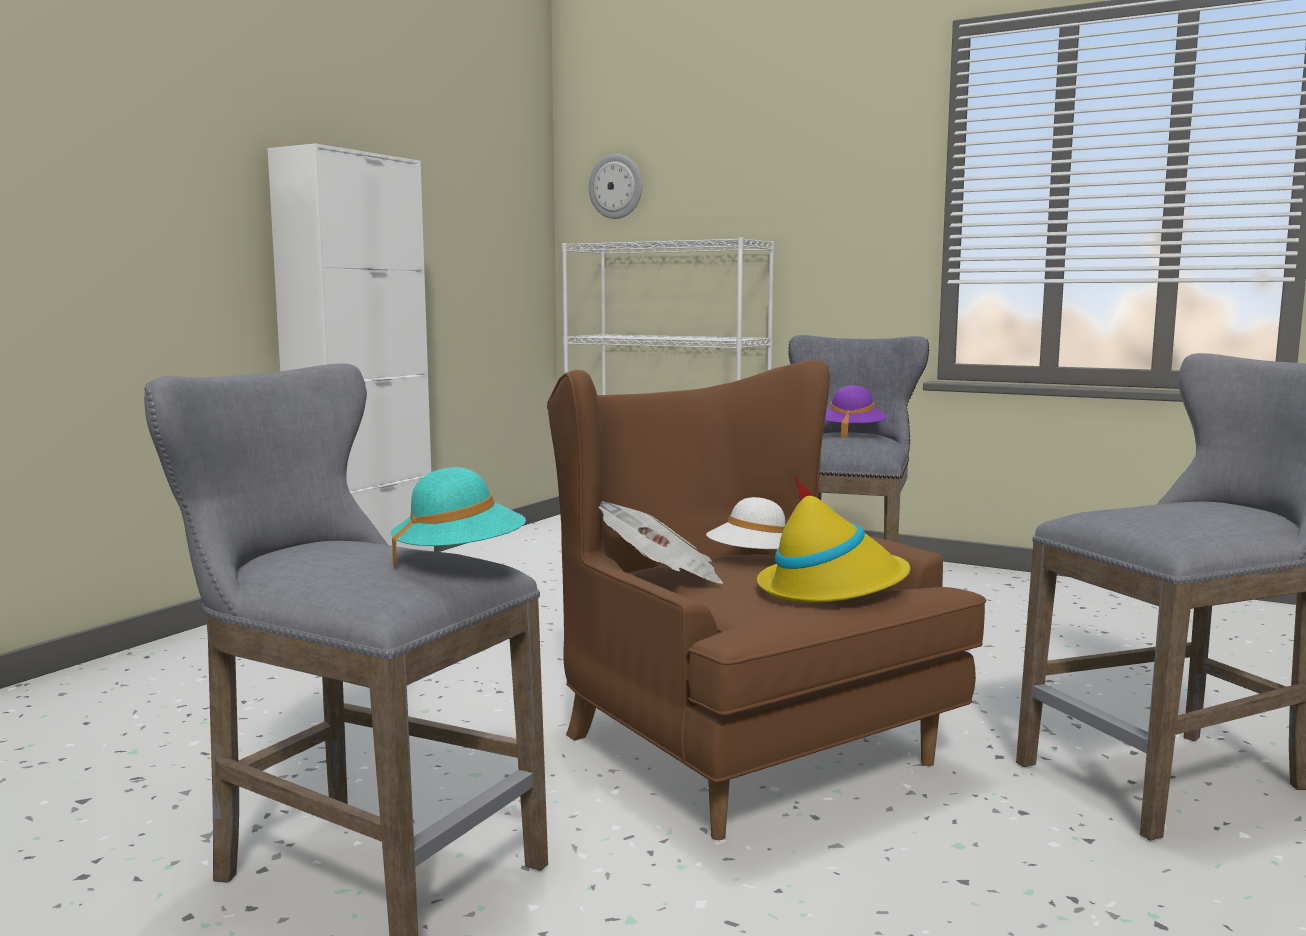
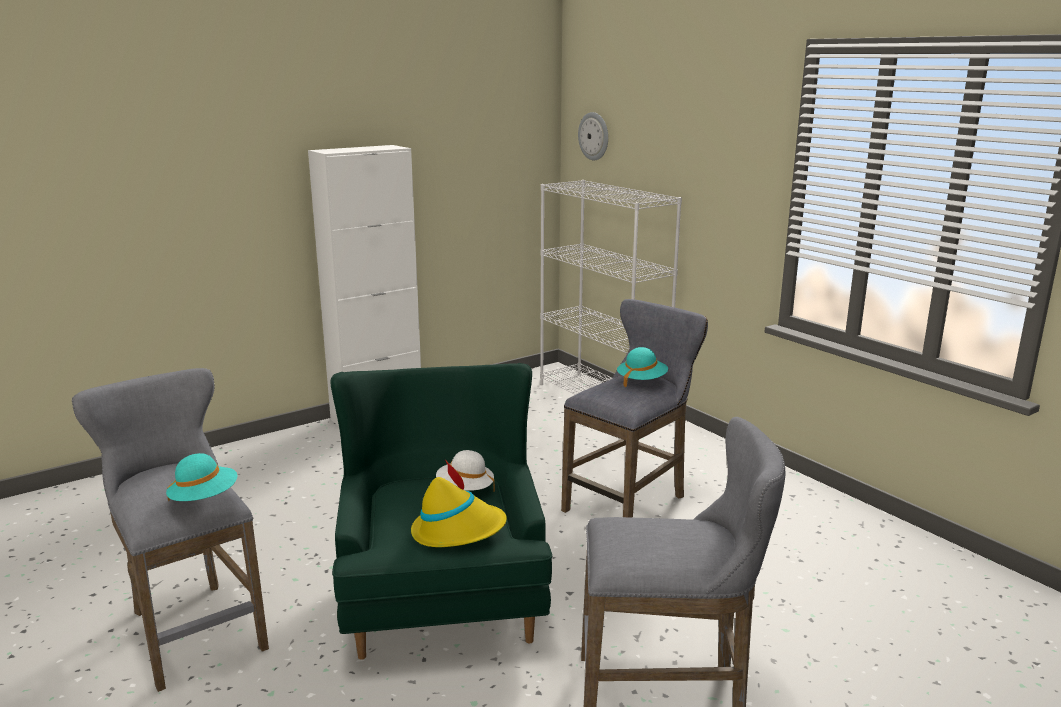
camera: 25 degrees right, 10 degrees up
brown armchair [547,360,986,840] -> green armchair [330,363,552,660]
newspaper [598,501,723,584] -> none
purple hat [825,385,887,438] -> turquoise hat [617,347,668,388]

